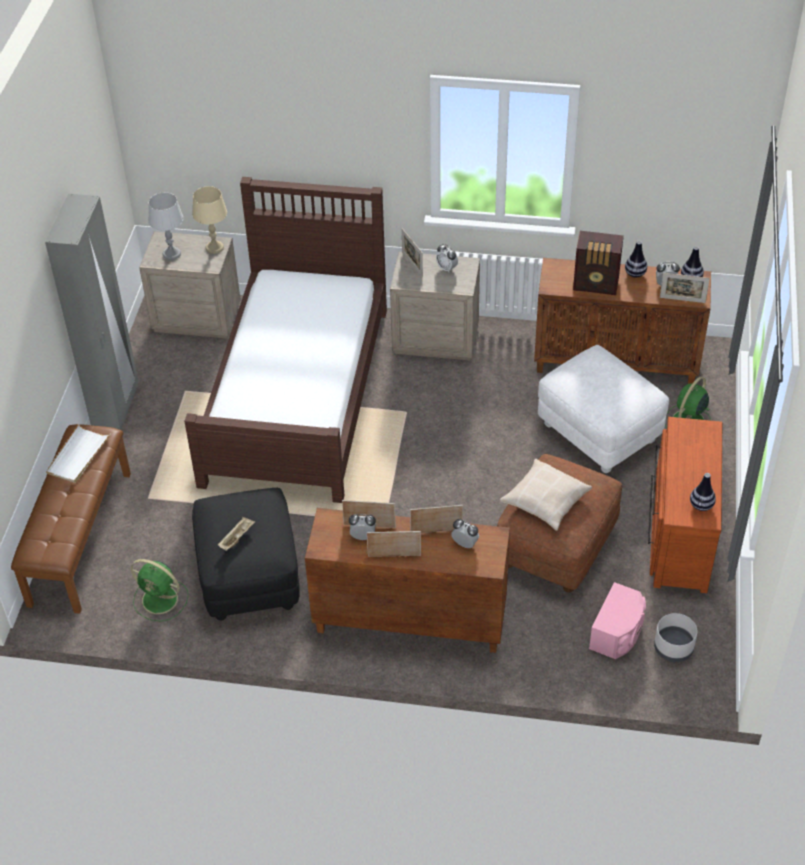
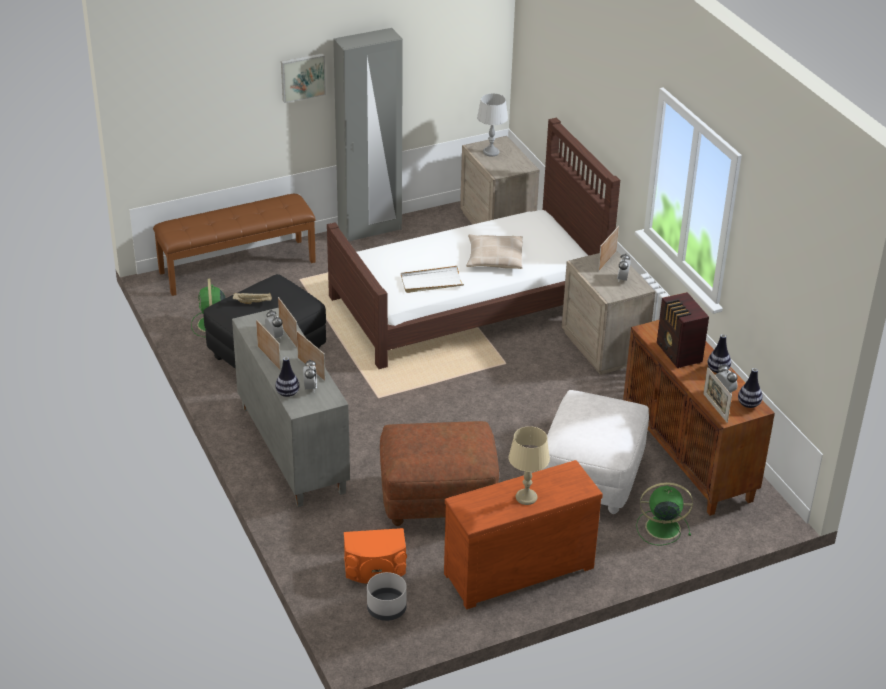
camera: 55 degrees right, 10 degrees down
white tray [46,424,110,483] -> white tray moved to [401,266,464,293]
beige table lamp [192,186,227,254] -> beige table lamp moved to [508,426,550,505]
brown cabinet [305,508,510,653] -> grey cabinet [232,308,350,507]
beige pillow [500,459,592,531] -> beige pillow moved to [466,234,523,269]
pink speaker [589,582,646,659] -> orange speaker [344,528,407,584]
vase [690,473,716,511] -> vase moved to [275,357,300,397]
none -> picture [281,53,326,103]

